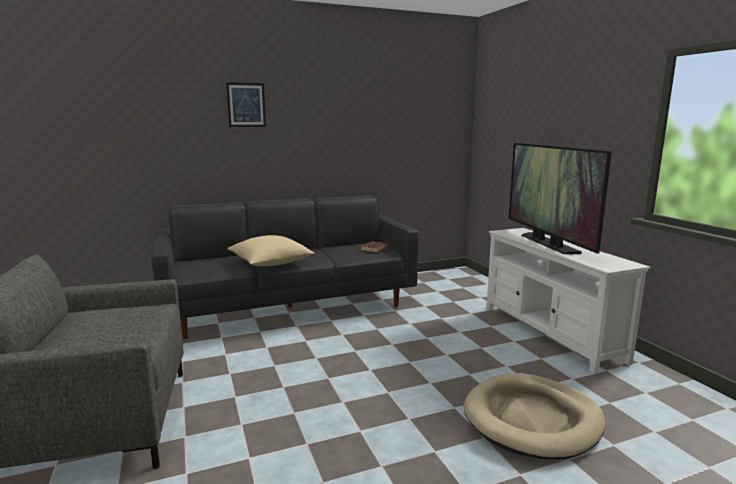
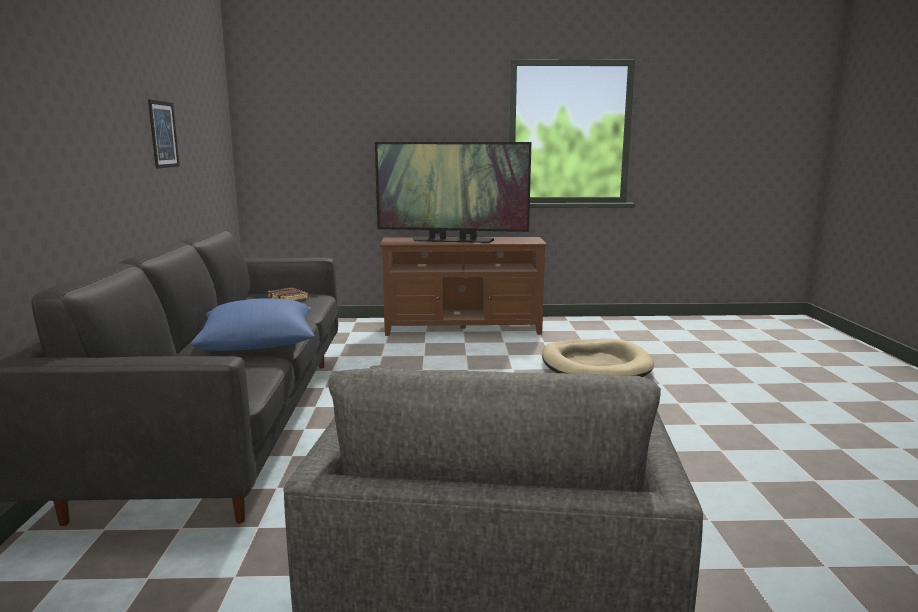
camera: 70 degrees left, 0 degrees up
picture [226,82,266,127] -> picture moved to [148,100,180,169]
beige pillow [227,235,315,266] -> blue pillow [191,298,315,351]
white tv stand [487,228,650,374] -> brown tv stand [379,237,547,336]

